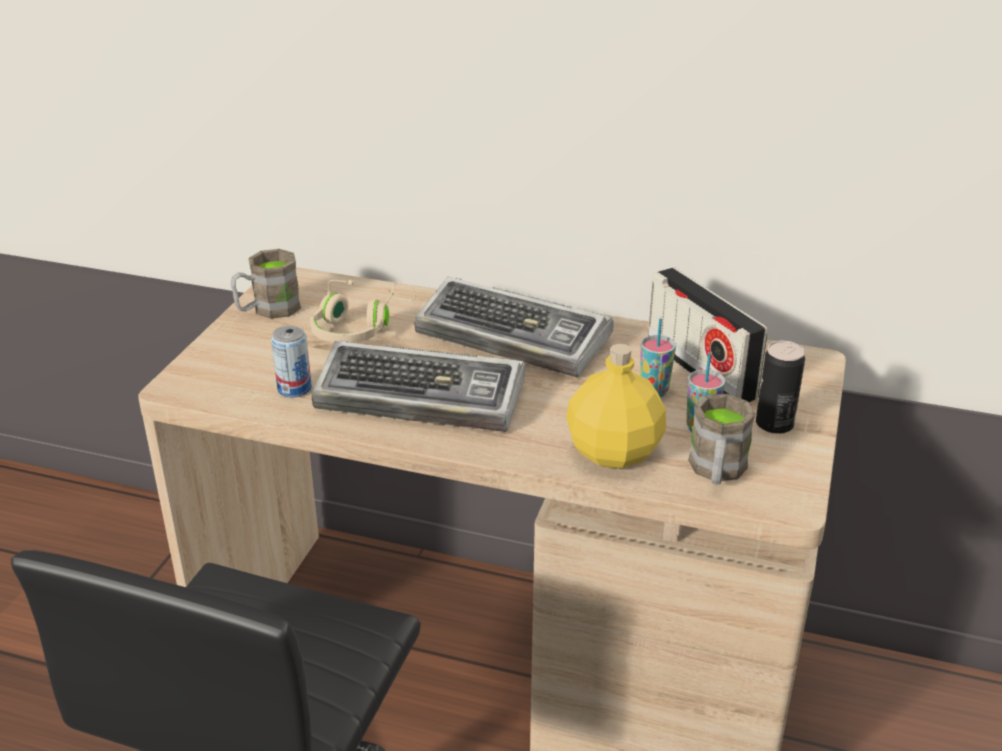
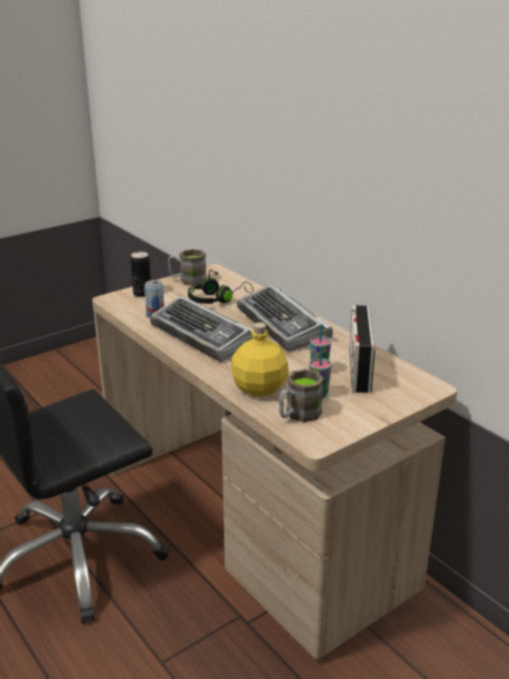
camera: 35 degrees right, 5 degrees down
beige headphones [310,280,416,343] -> black headphones [188,270,253,304]
can [756,340,805,434] -> can moved to [131,251,151,297]

